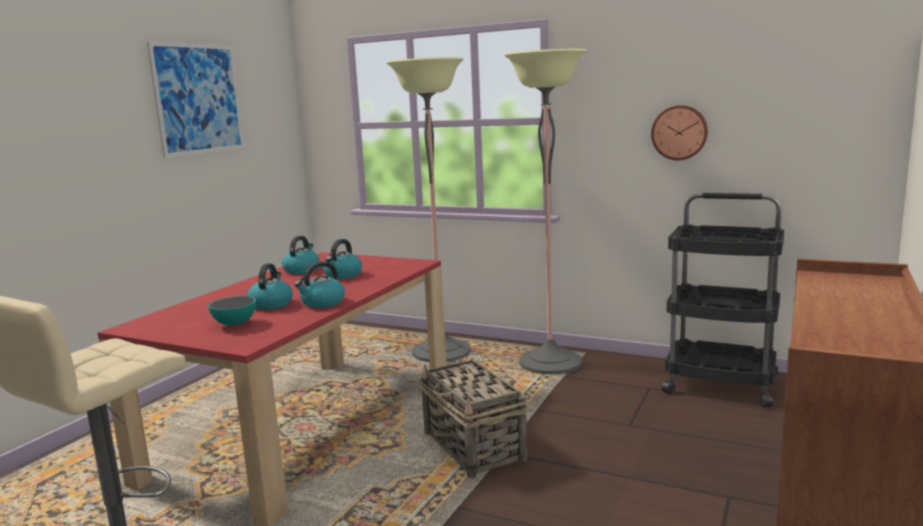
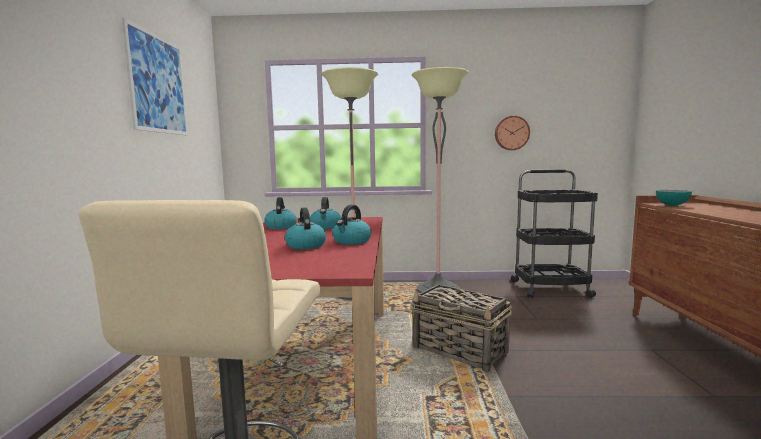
camera: 25 degrees left, 5 degrees down
bowl [208,296,256,326] -> bowl moved to [656,190,692,206]

